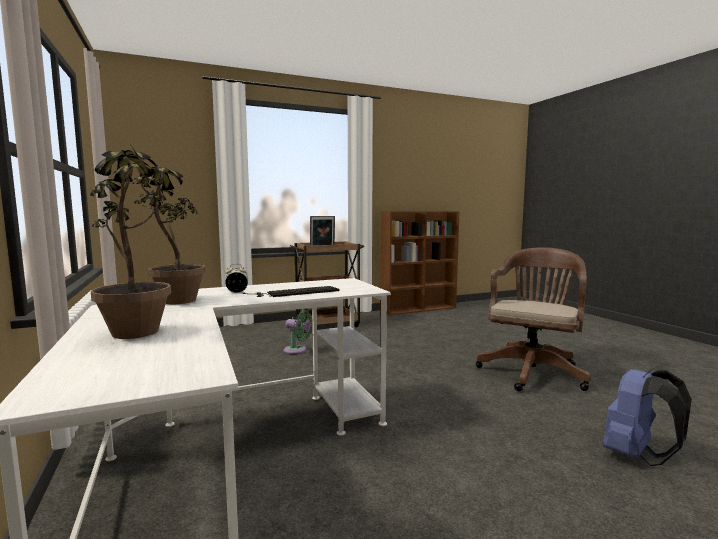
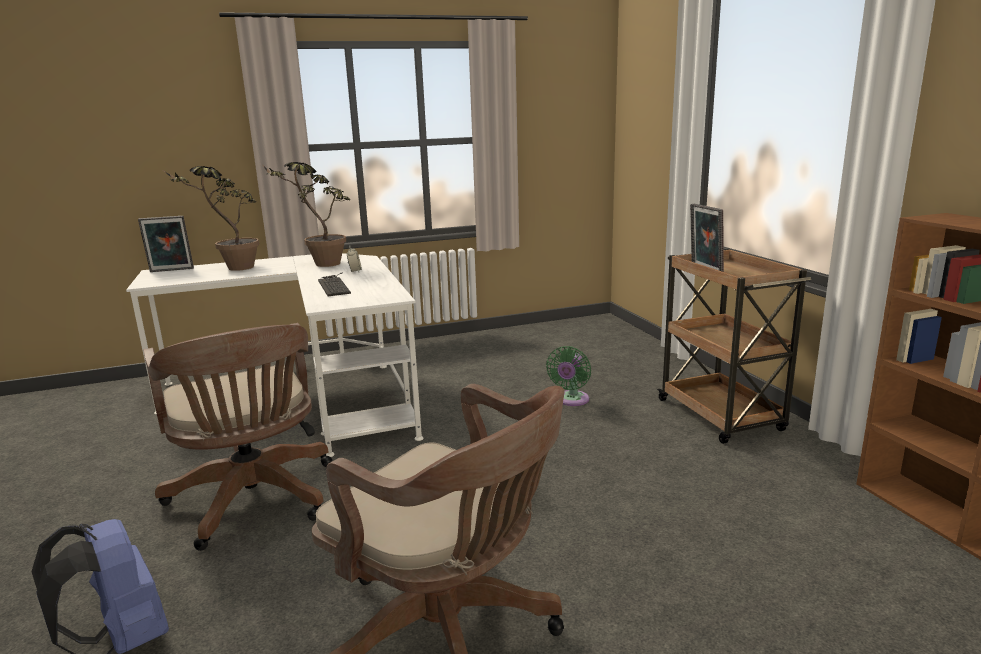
camera: 95 degrees right, 10 degrees up
none -> picture frame [138,216,194,272]
none -> brown office chair [143,323,332,551]

